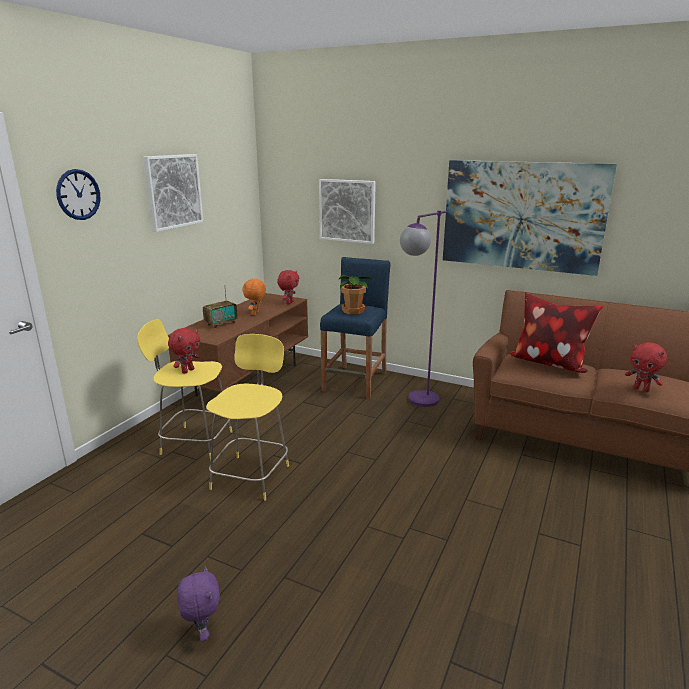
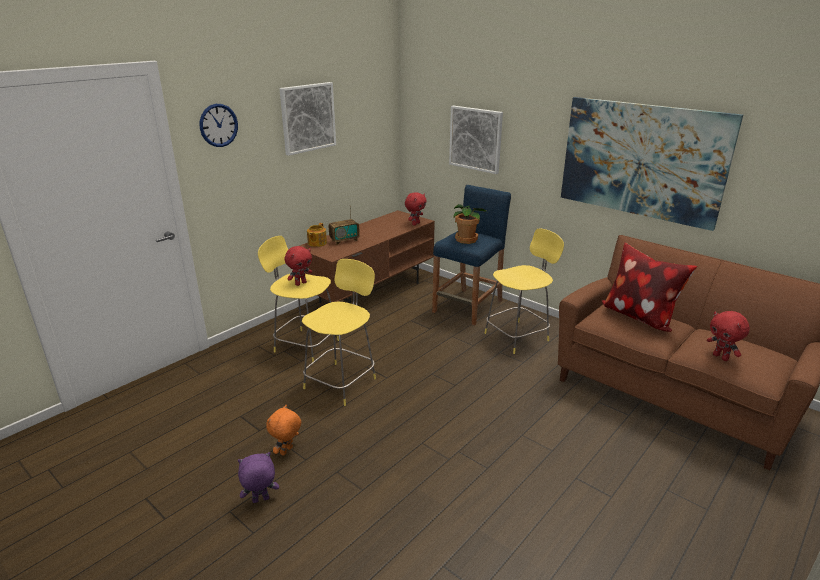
camera: 15 degrees right, 5 degrees up
purple plush toy [177,566,220,642] -> purple plush toy turned 105 degrees counterclockwise [238,452,279,503]
orange plush toy [242,279,266,315] -> orange plush toy moved to [266,405,301,456]
purple floor lamp [400,210,447,407] -> yellow stool [484,229,564,354]
none -> teapot [307,223,327,247]

